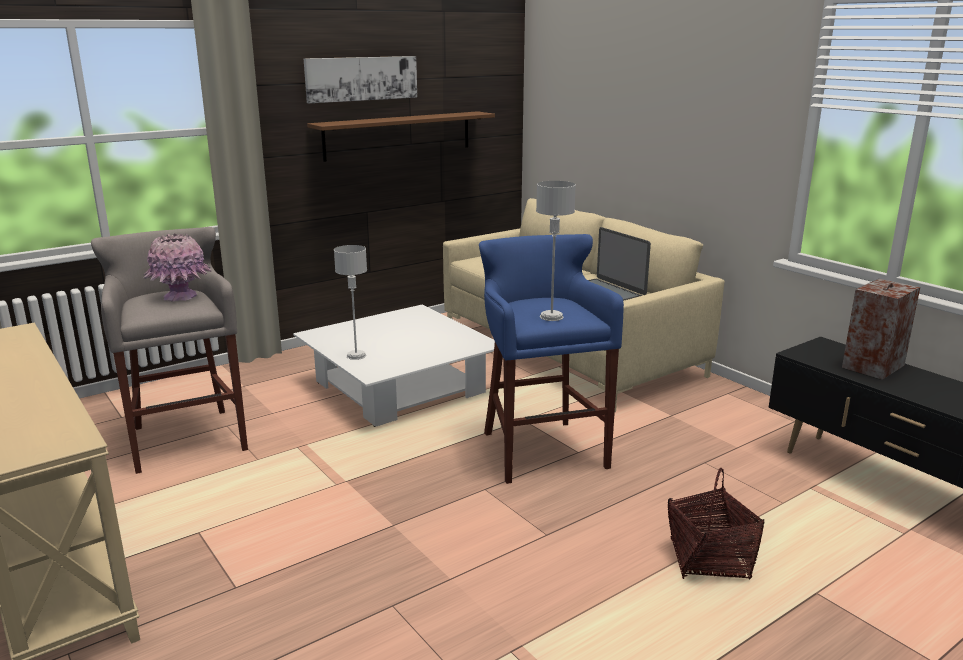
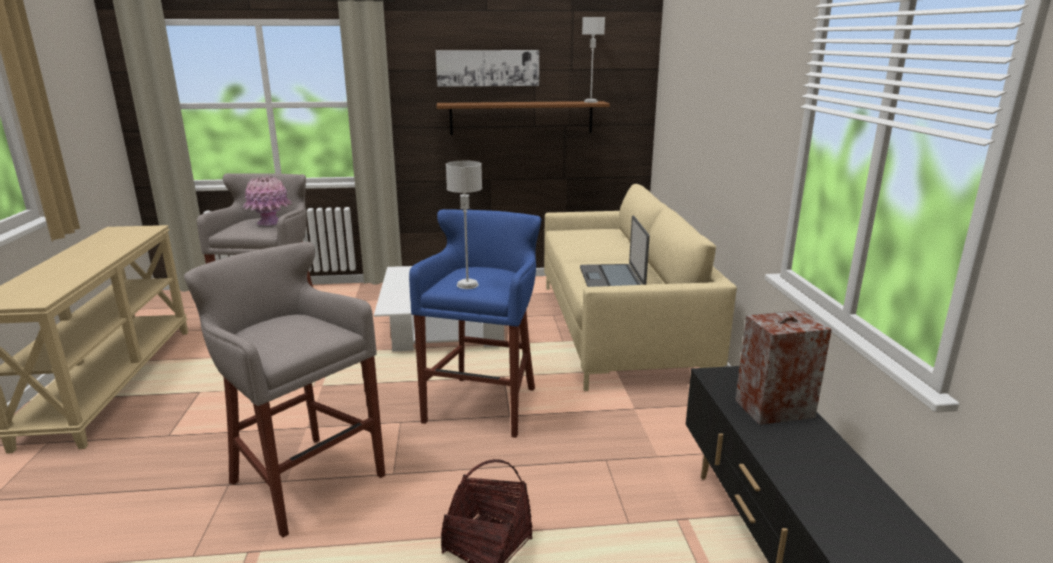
camera: 30 degrees right, 0 degrees up
grey table lamp [334,245,367,360] -> grey table lamp moved to [582,17,605,103]
none -> grey stool [184,242,385,537]

